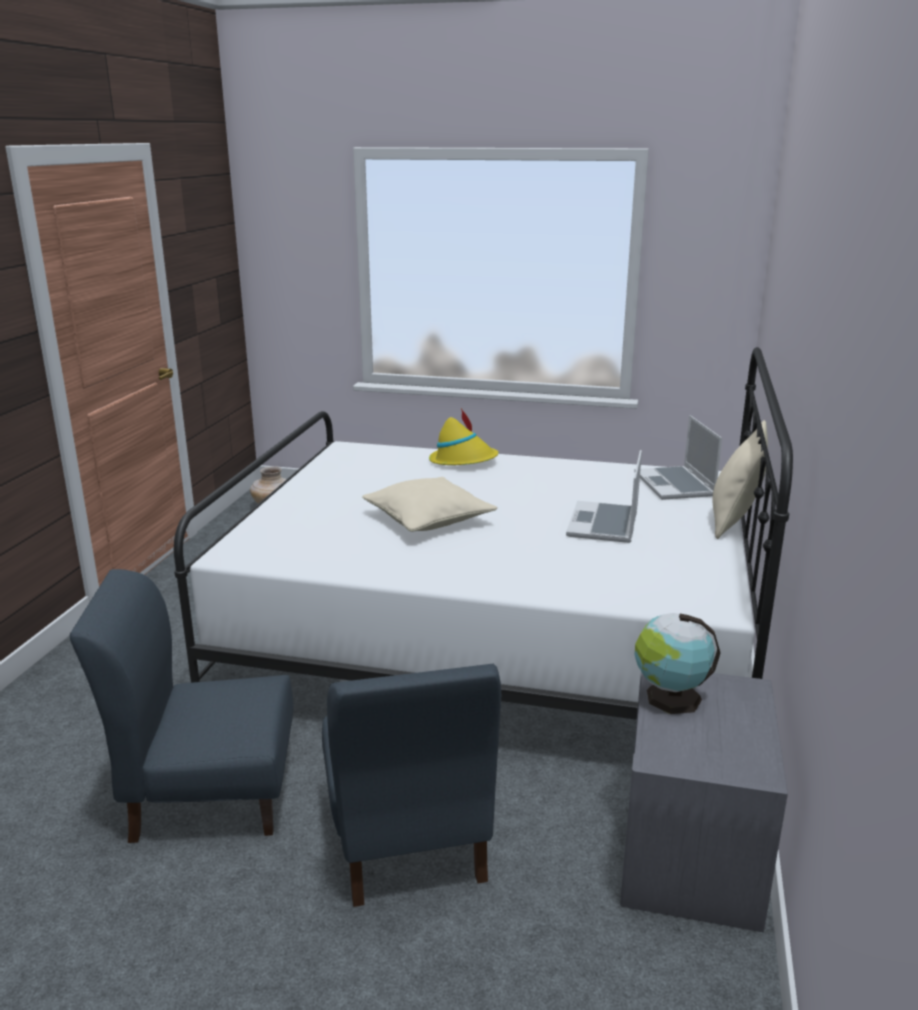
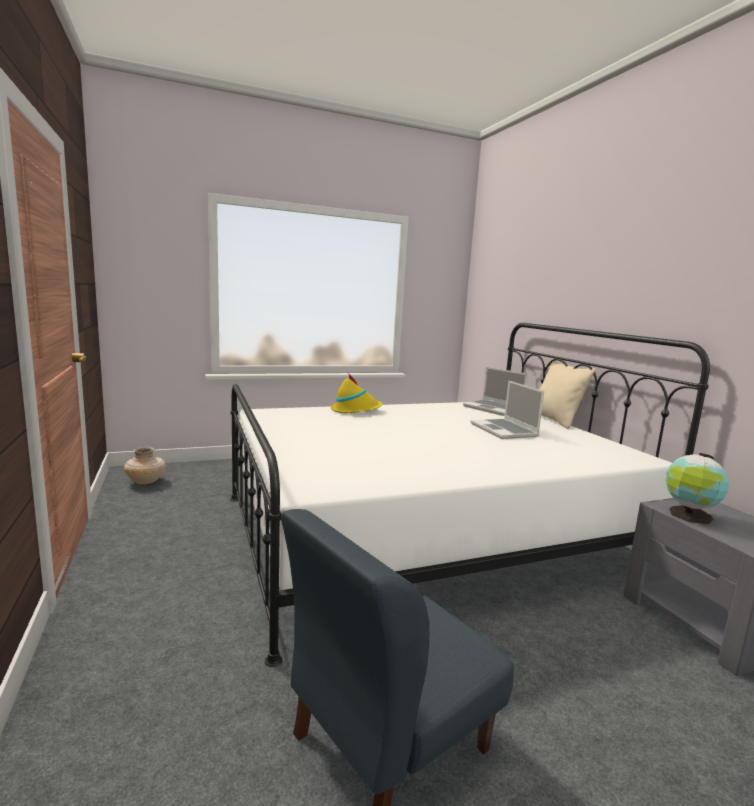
camera: 35 degrees left, 10 degrees down
blue chair [322,664,501,907] -> none
beige pillow [362,477,498,532] -> none

